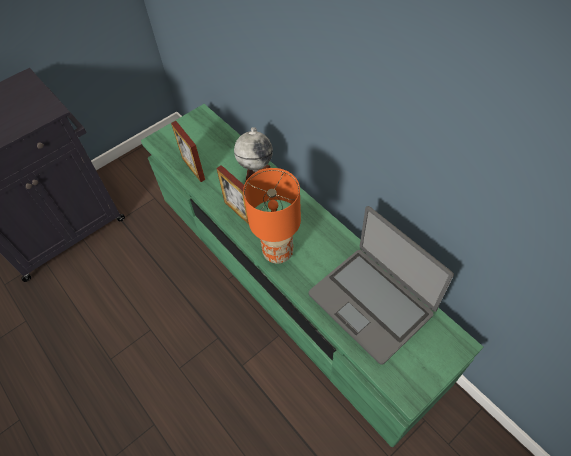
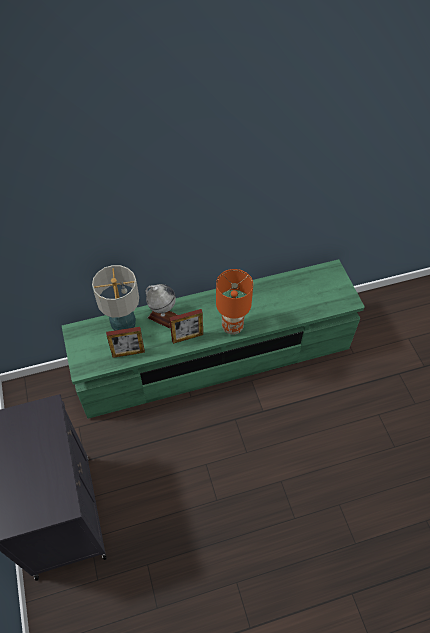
camera: 70 degrees left, 0 degrees up
laptop [309,206,454,364] -> none
none -> table lamp [92,265,139,331]

